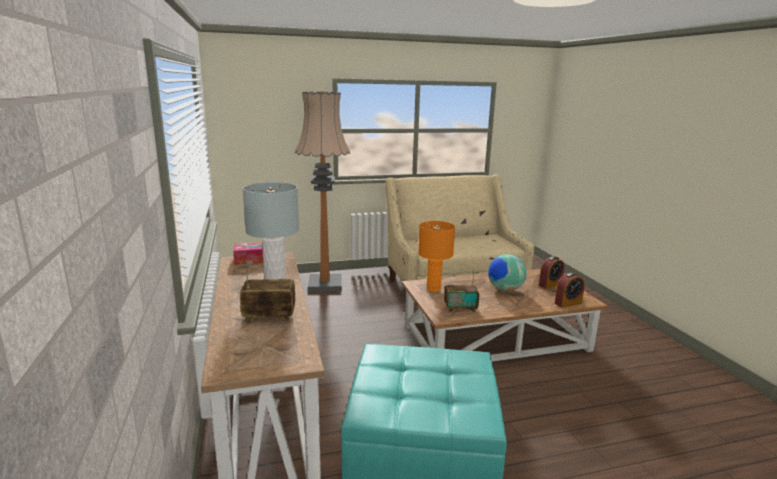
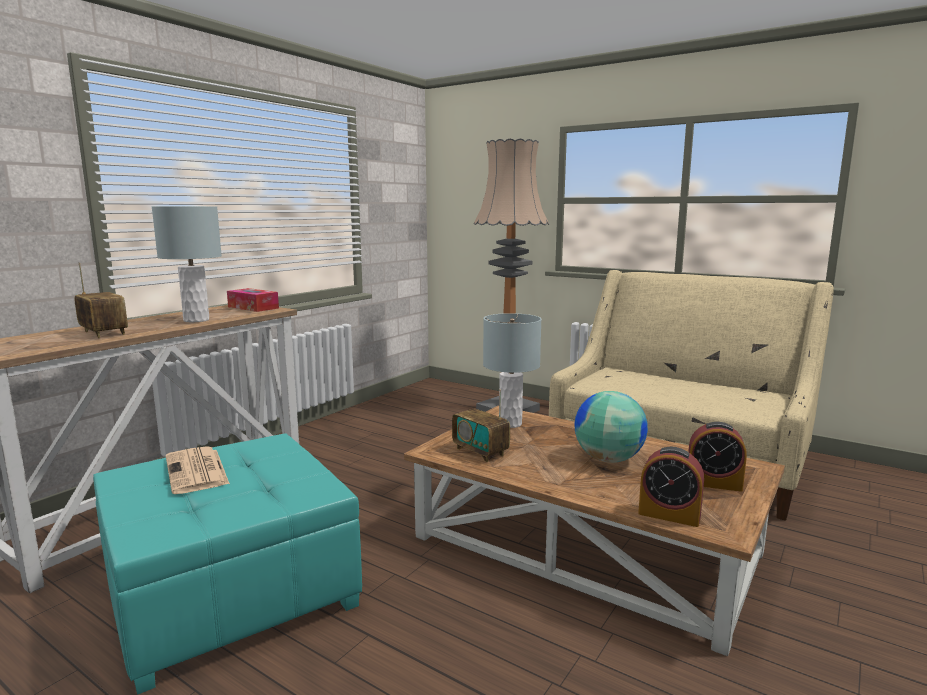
camera: 50 degrees right, 5 degrees down
orange table lamp [418,221,455,292] -> grey table lamp [483,313,542,428]
none -> newspaper [166,446,230,494]

